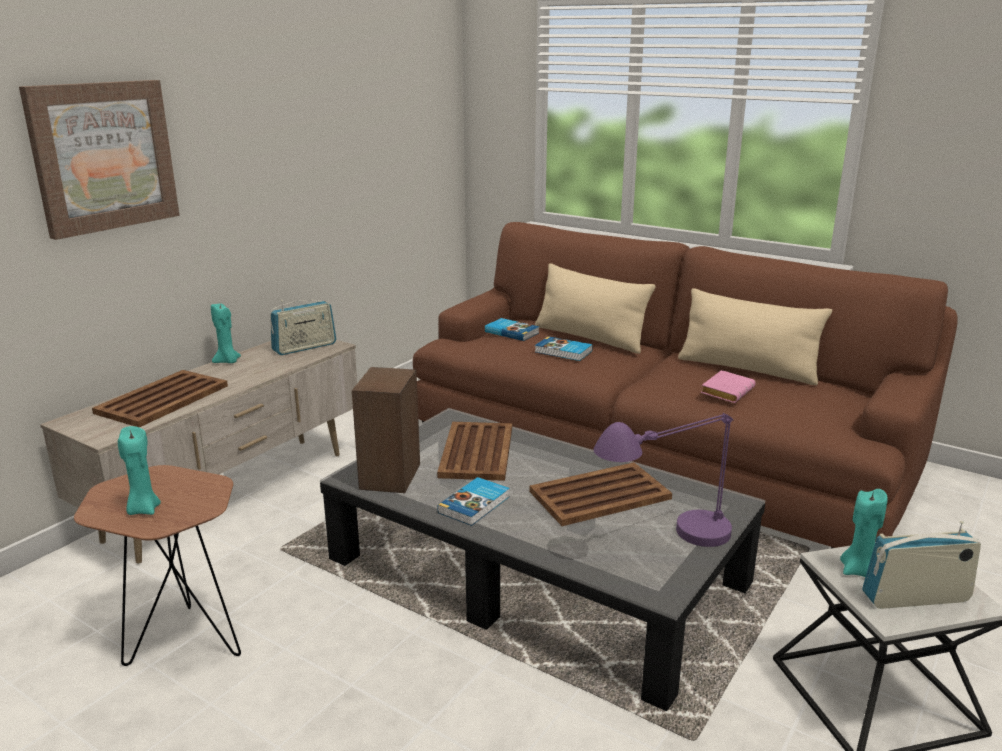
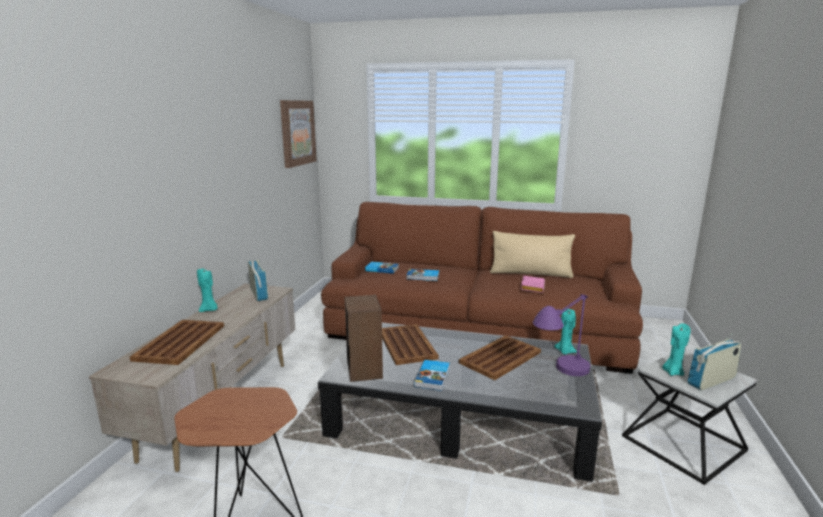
camera: 20 degrees left, 5 degrees down
picture [19,80,180,240] -> picture moved to [280,100,317,168]
turquoise candle [118,426,161,515] -> turquoise candle moved to [554,308,577,355]
radio [270,300,336,355] -> radio turned 60 degrees counterclockwise [248,260,268,301]
beige pillow [535,263,655,354] -> none

